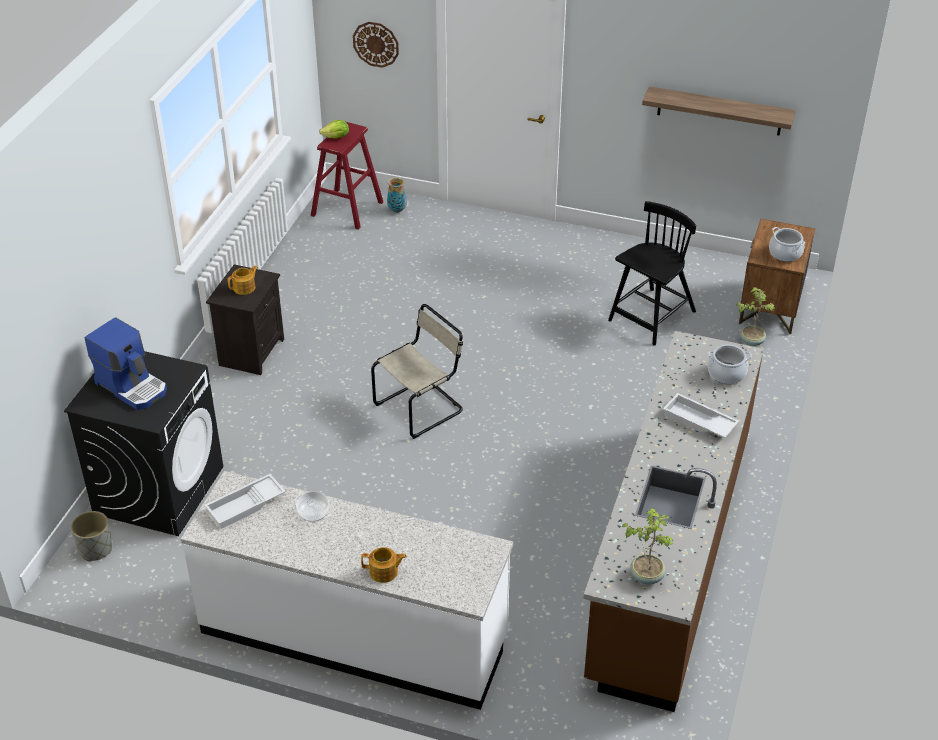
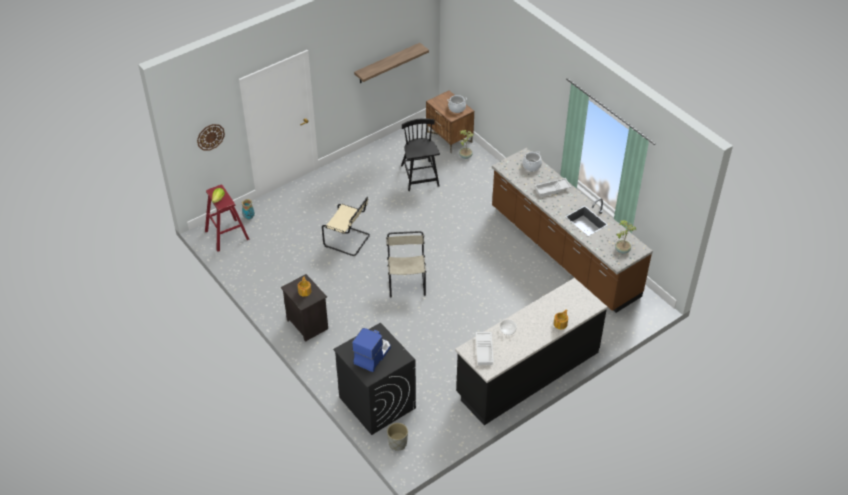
camera: 55 degrees left, 5 degrees up
coffee machine [84,317,167,410] -> coffee machine turned 45 degrees counterclockwise [352,328,391,372]
white counter [181,471,513,710] -> black counter [455,278,607,425]
none -> beige chair [322,197,370,256]

